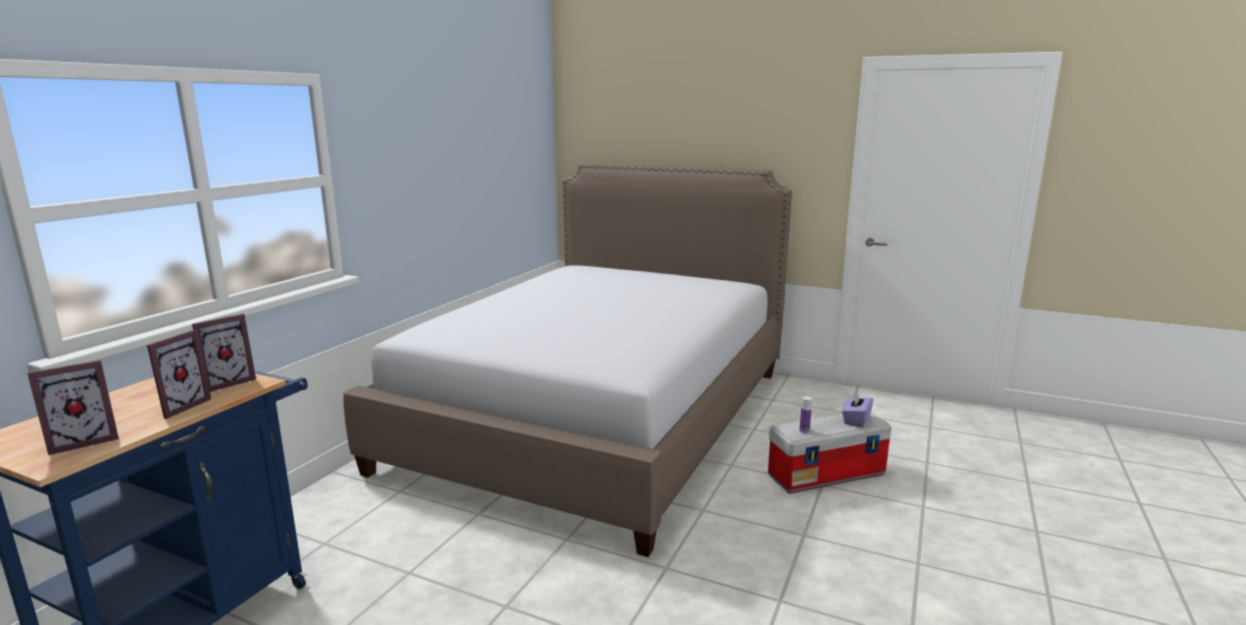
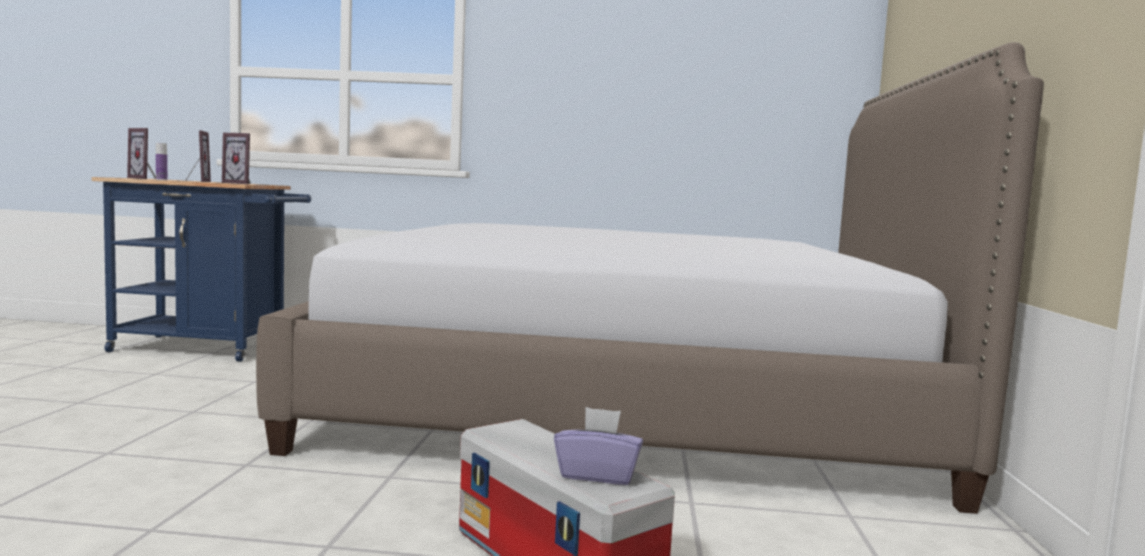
camera: 70 degrees right, 10 degrees down
picture frame [147,330,211,419] -> picture frame turned 105 degrees counterclockwise [186,130,211,182]
bottle [799,396,812,434] -> bottle moved to [156,143,167,180]

